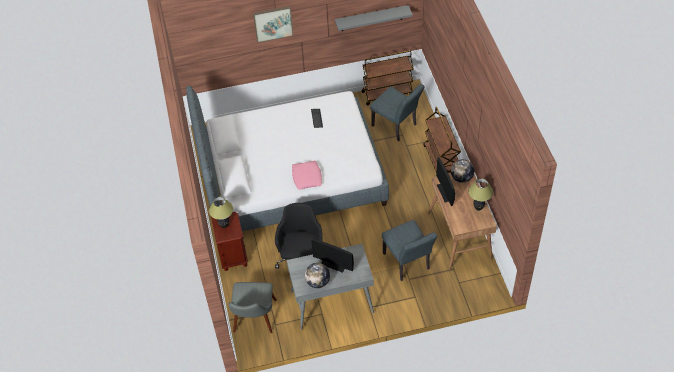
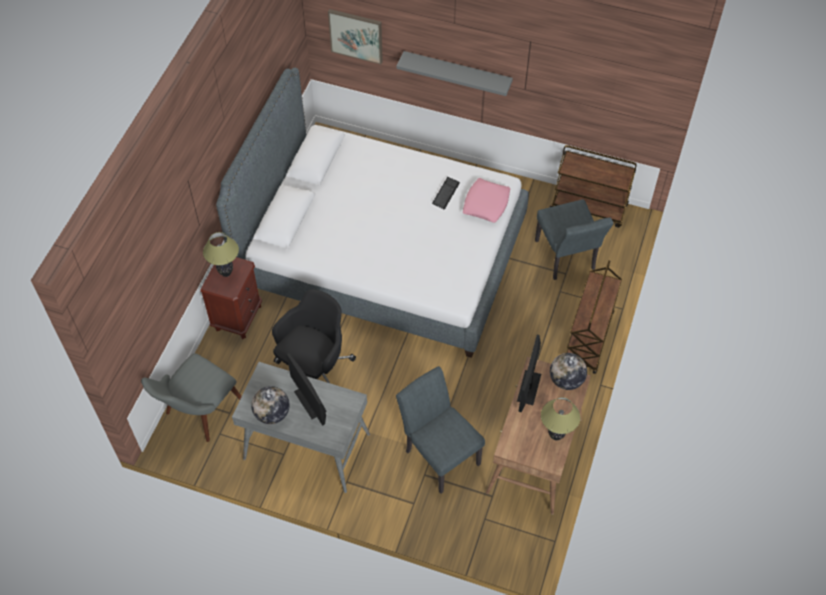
camera: 30 degrees right, 5 degrees up
picture [253,6,293,43] -> picture moved to [328,9,383,64]
pink pillow [292,161,322,190] -> pink pillow moved to [463,178,510,223]
grey shelf [335,5,413,31] -> grey shelf moved to [396,51,513,96]
grey chair [382,220,437,281] -> grey chair turned 135 degrees clockwise [396,366,485,494]

